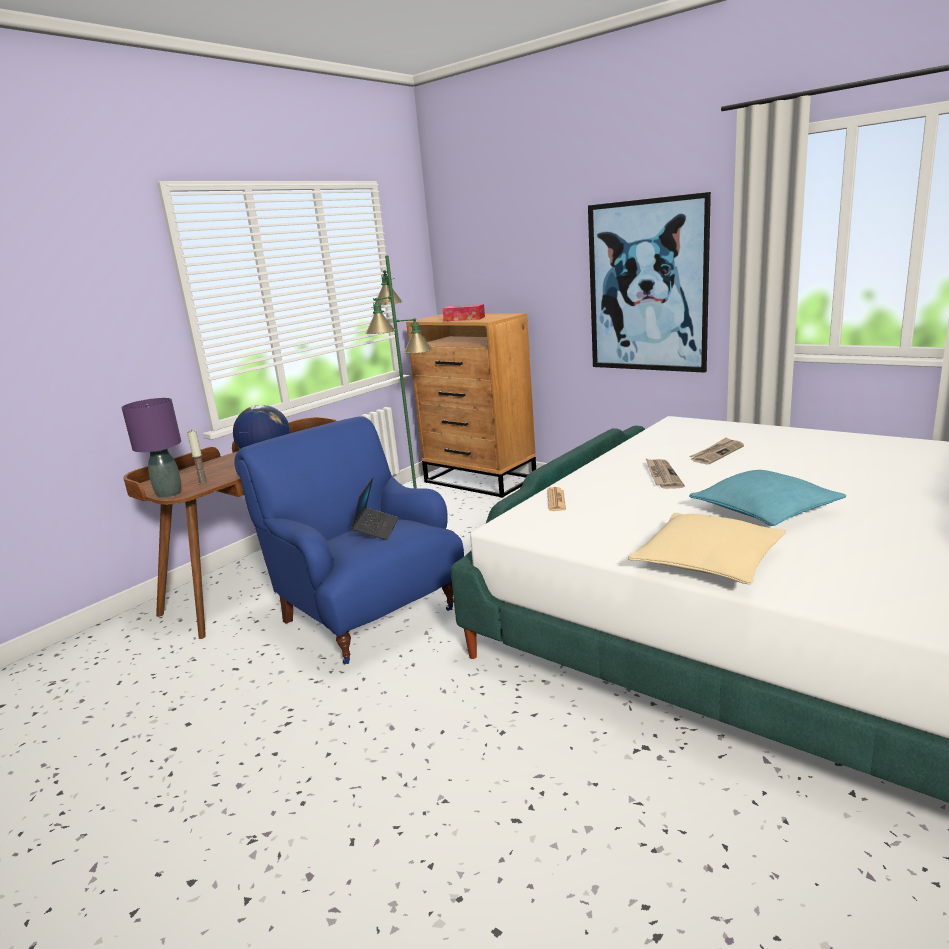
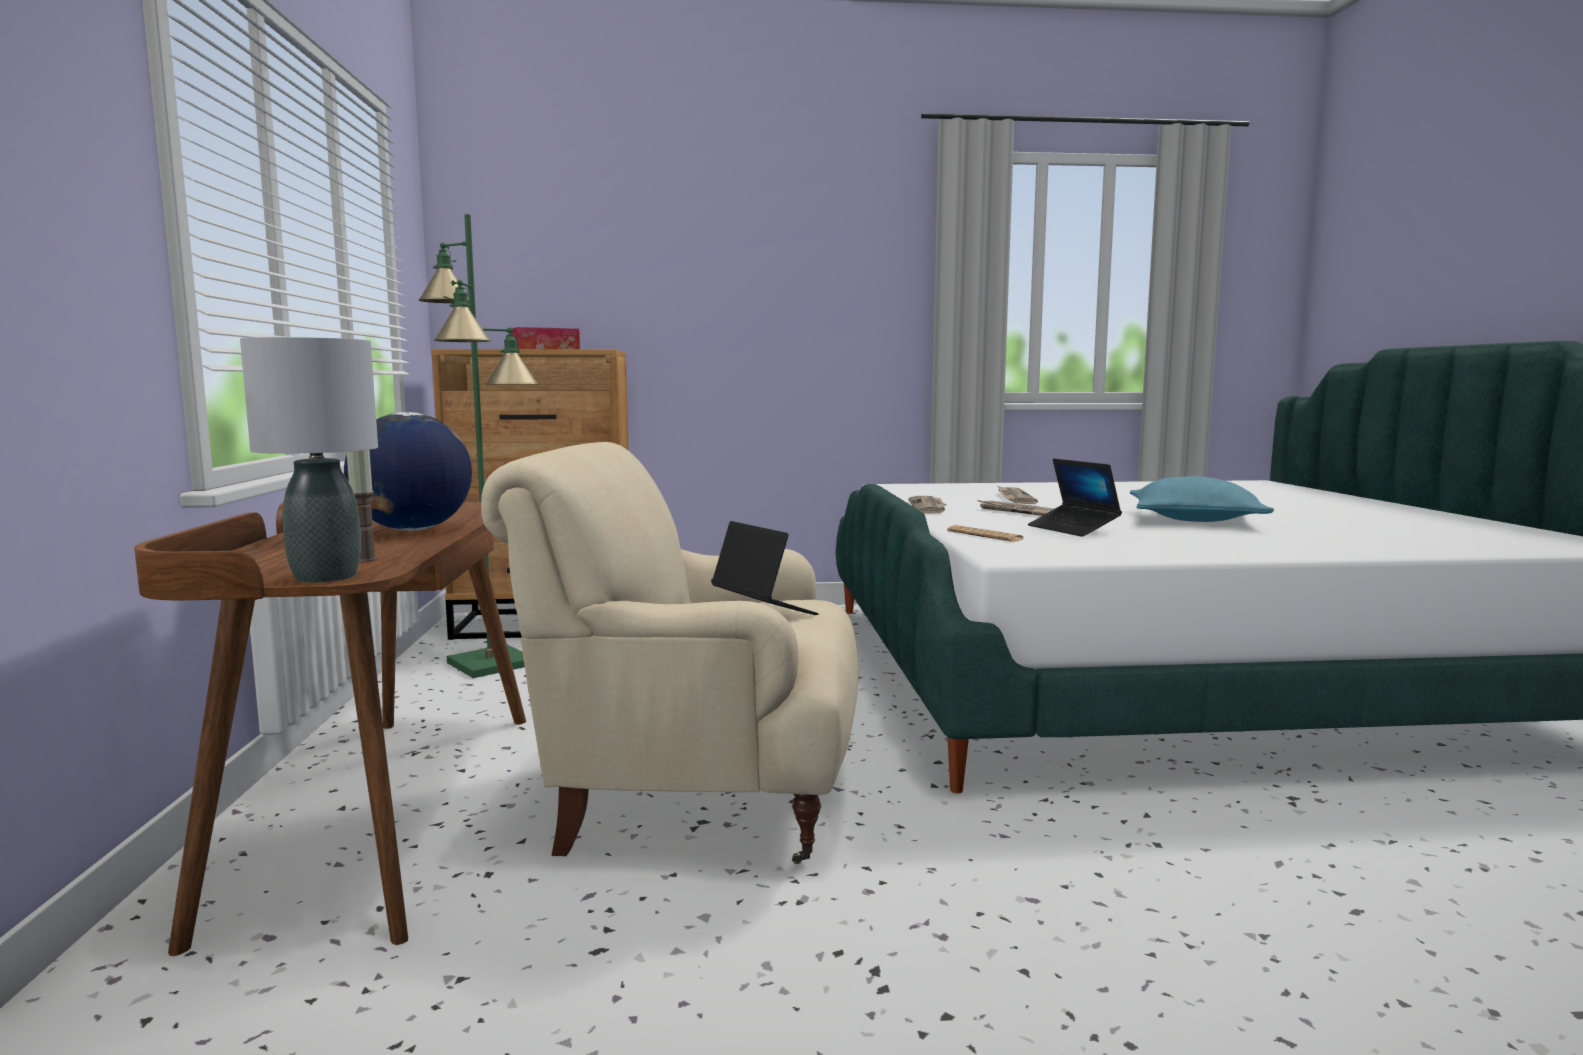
camera: 45 degrees left, 10 degrees down
purple table lamp [121,398,181,498] -> grey table lamp [240,337,378,583]
blue armchair [234,416,464,664] -> beige armchair [481,442,858,864]
picture [588,192,711,373] -> none
beige pillow [628,513,786,584] -> none
none -> newspaper [908,496,947,514]
none -> laptop [1028,459,1122,537]

